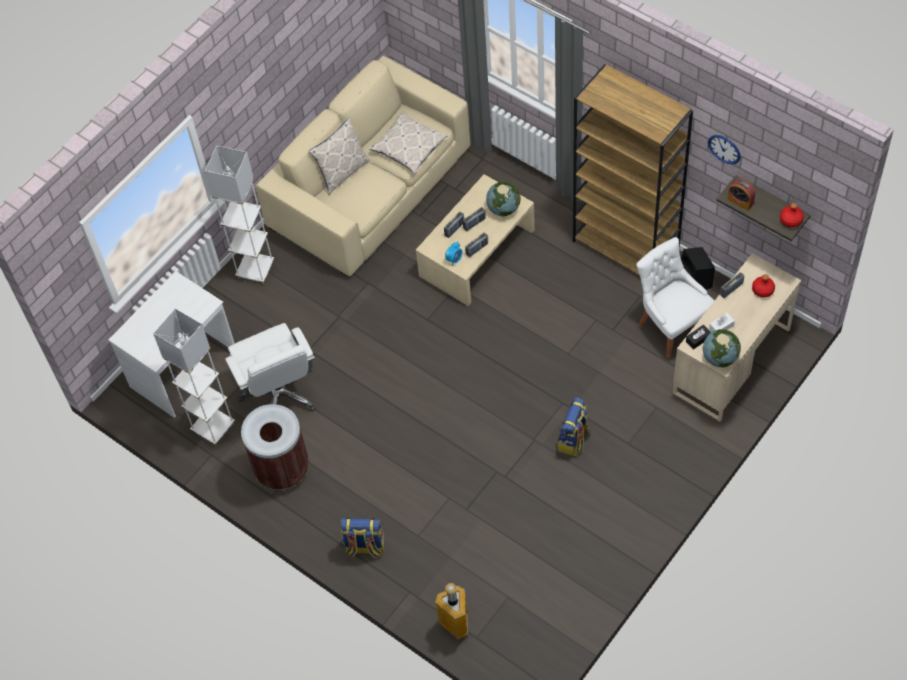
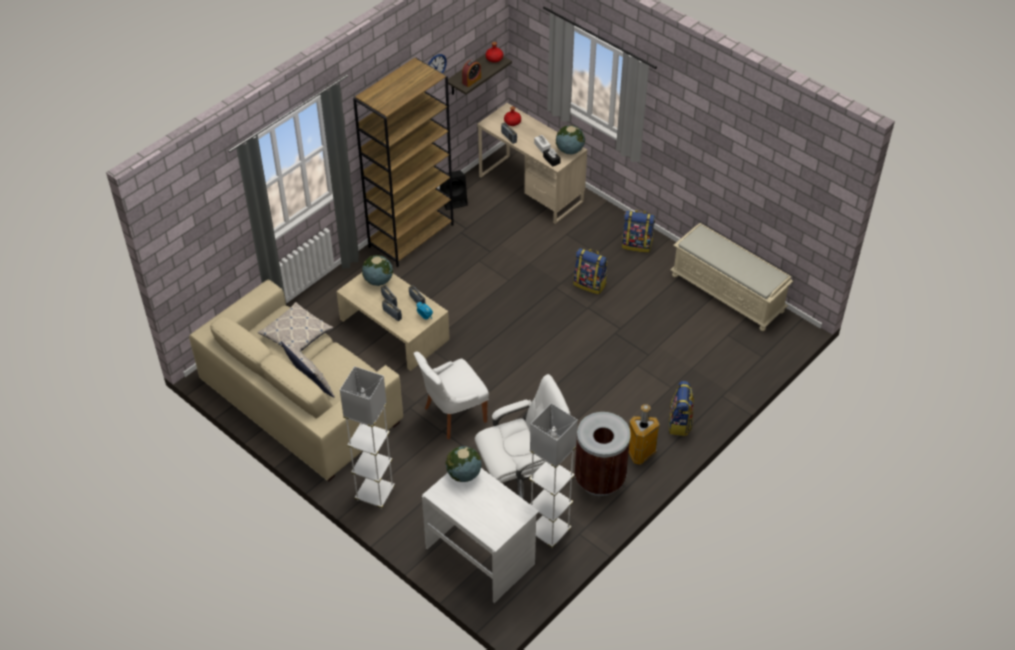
camera: 90 degrees left, 10 degrees down
trash can [436,583,468,640] -> trash can moved to [629,404,660,465]
white chair [636,237,714,359] -> white chair moved to [414,351,489,439]
none -> globe [446,446,482,482]
none -> backpack [622,210,655,252]
none -> beige bench [670,223,793,331]

